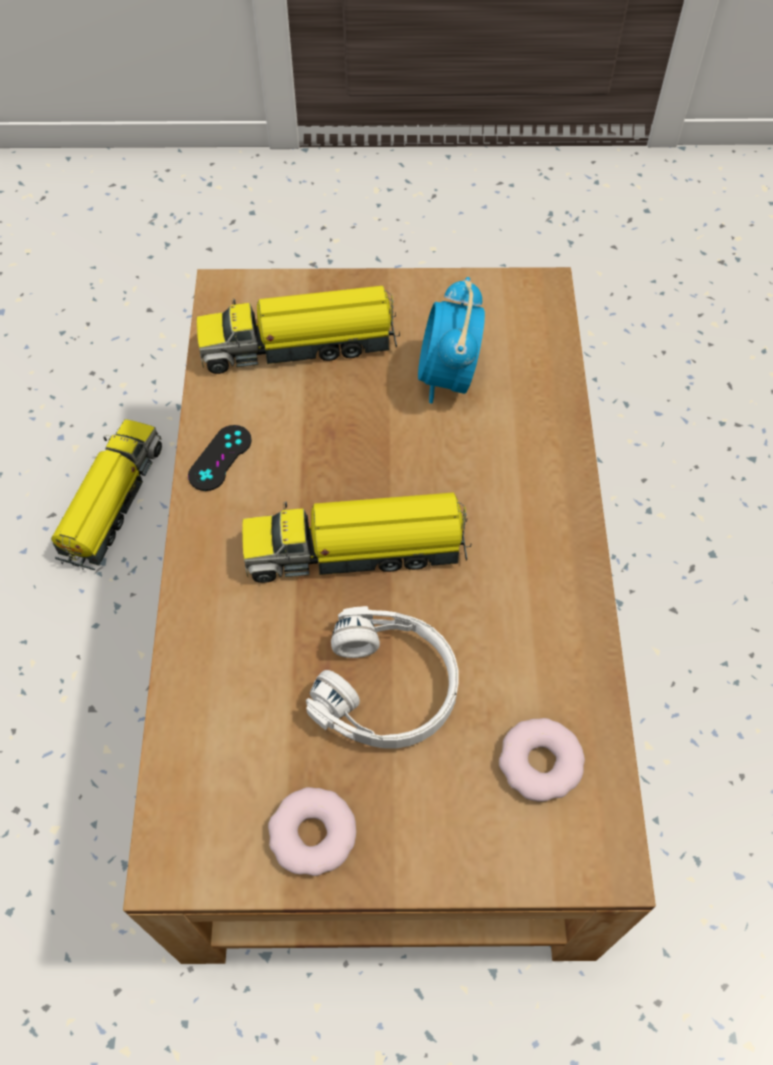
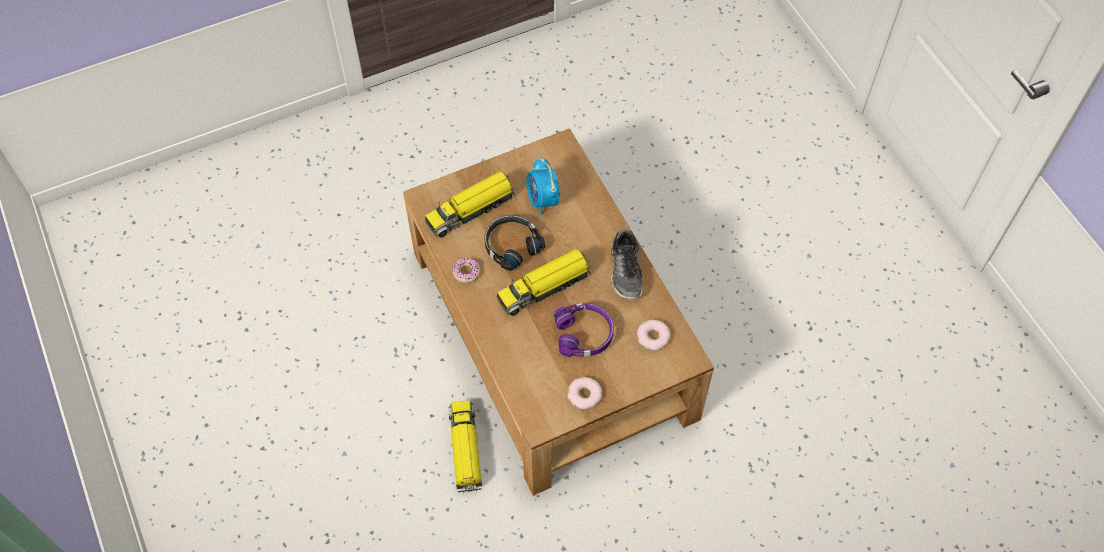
camera: 25 degrees left, 0 degrees up
toy truck [51,419,162,570] -> toy truck moved to [449,400,482,492]
black game controller [188,425,252,491] -> donut [453,258,480,283]
white headphones [306,606,459,748] -> purple headphones [554,303,614,357]
none -> black headphones [484,215,545,271]
none -> shoe [611,229,643,300]

